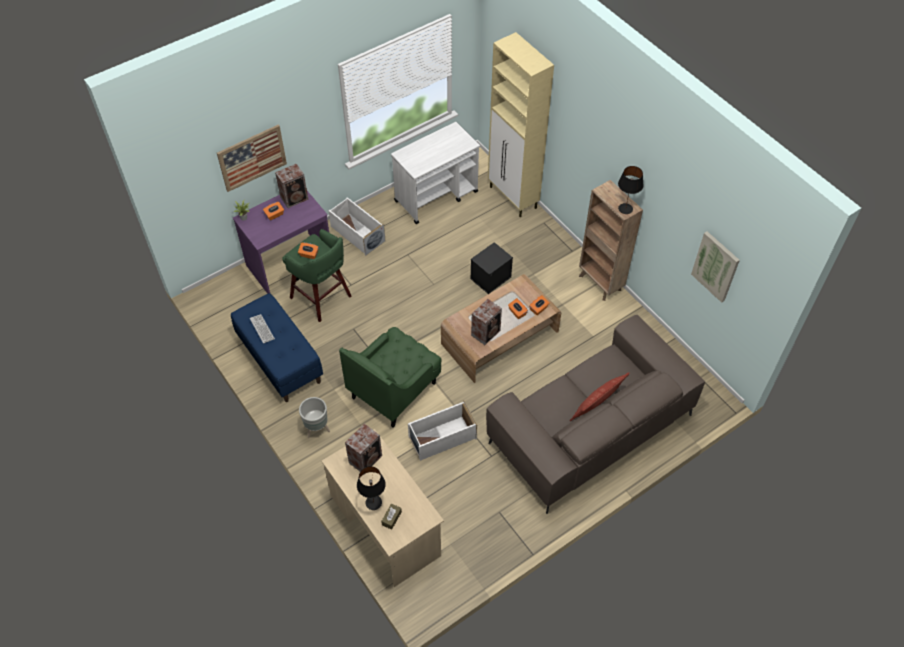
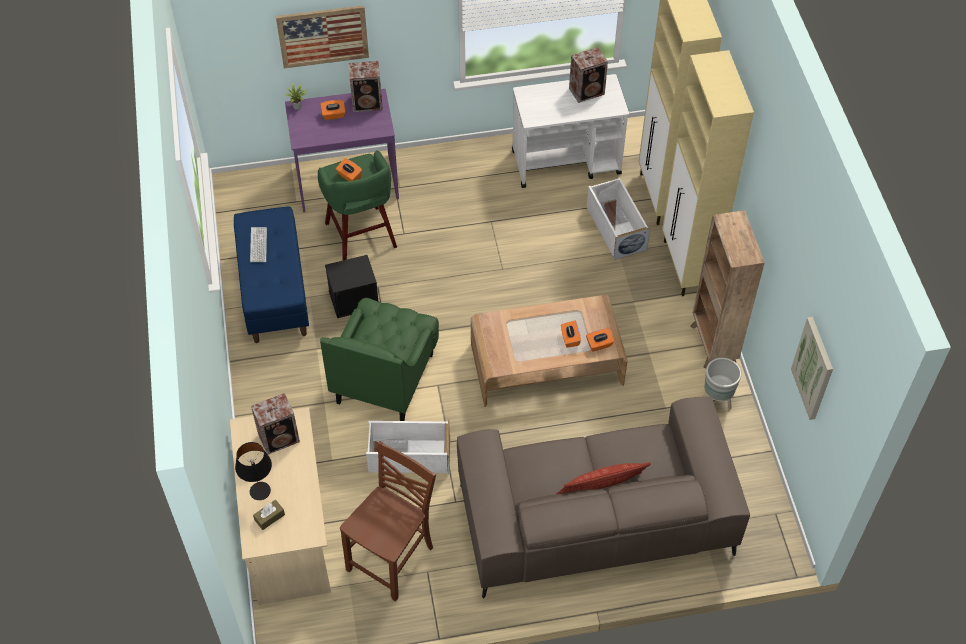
camera: 25 degrees right, 0 degrees up
grey planter [299,397,330,438] -> grey planter moved to [704,358,742,410]
white storage box [328,197,385,256] -> white storage box moved to [587,177,650,260]
green armchair [339,327,442,428] -> green armchair turned 45 degrees counterclockwise [320,298,439,421]
black storage box [470,242,513,294] -> black storage box moved to [325,255,378,318]
speaker [471,299,502,345] -> speaker moved to [569,47,608,103]
black table lamp [618,166,644,214] -> none
none -> brown chair [340,441,436,602]
none -> beige cabinet [662,50,754,296]

